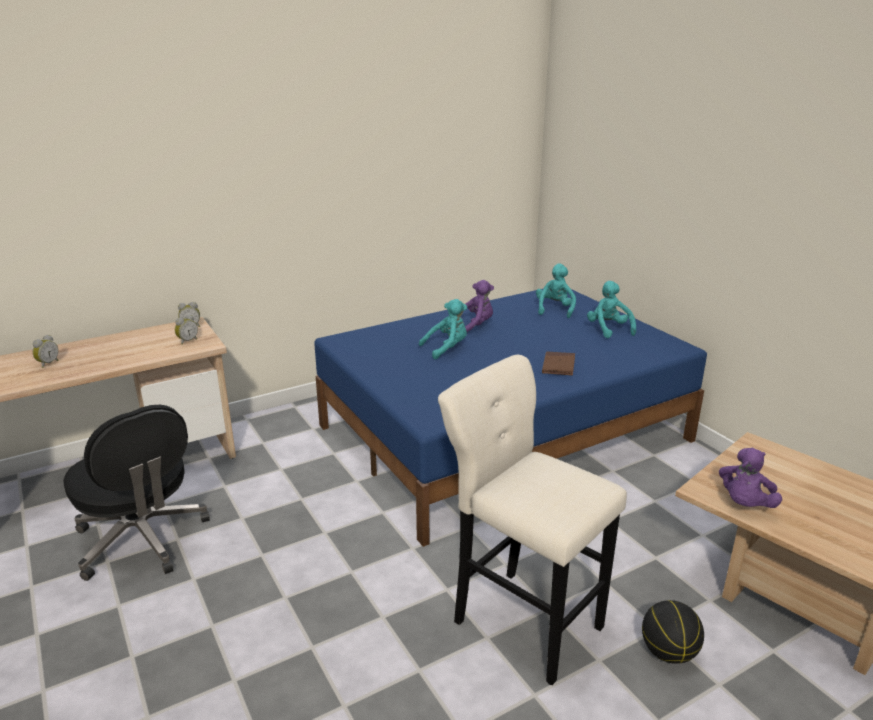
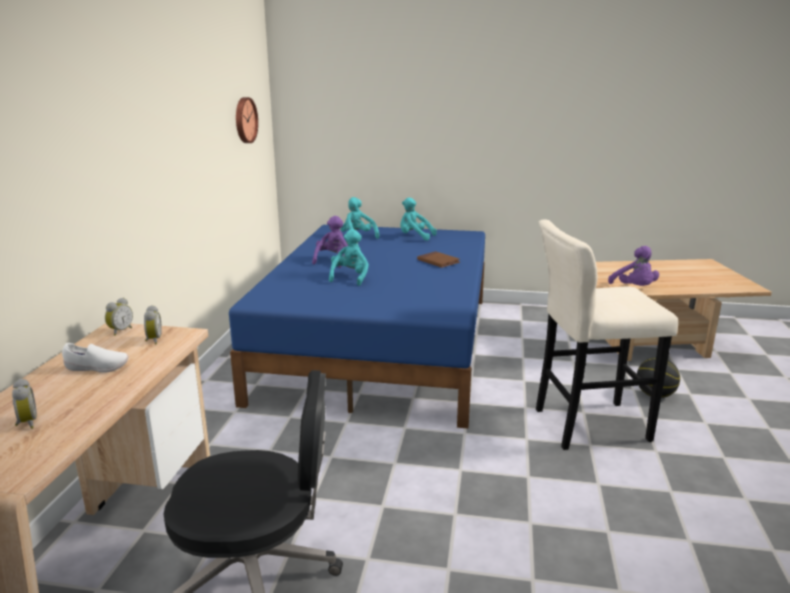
camera: 50 degrees left, 5 degrees down
none -> white shoe [62,343,128,373]
none -> wall clock [236,97,258,143]

